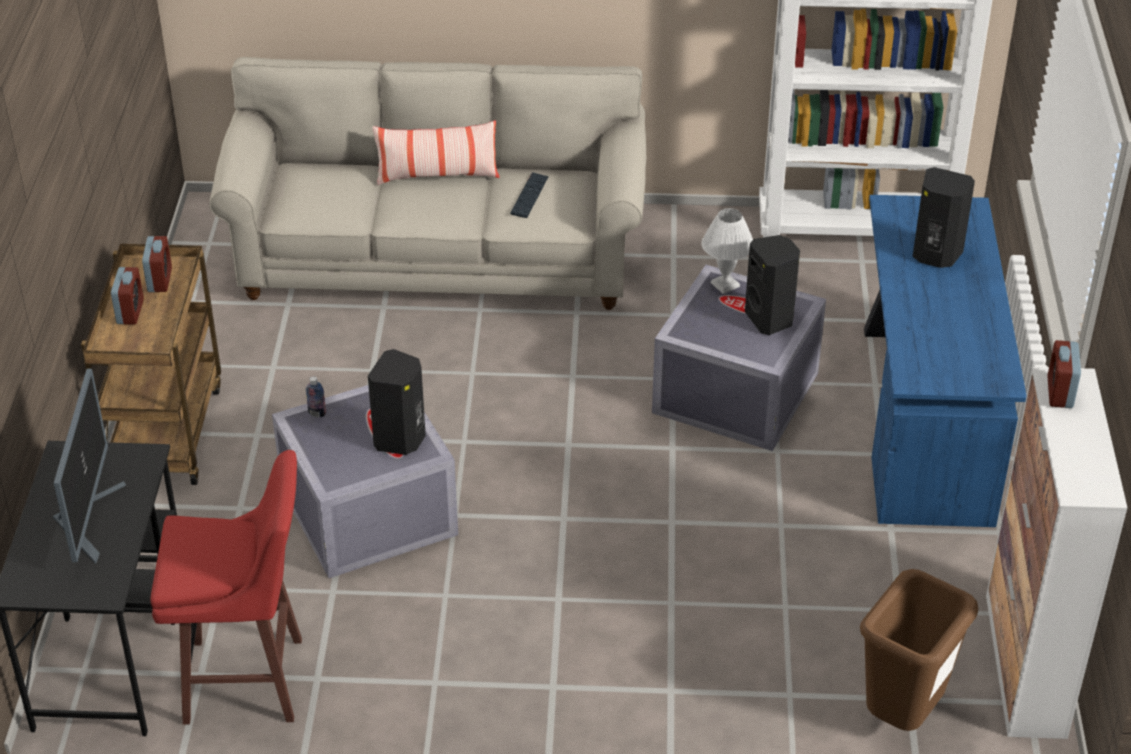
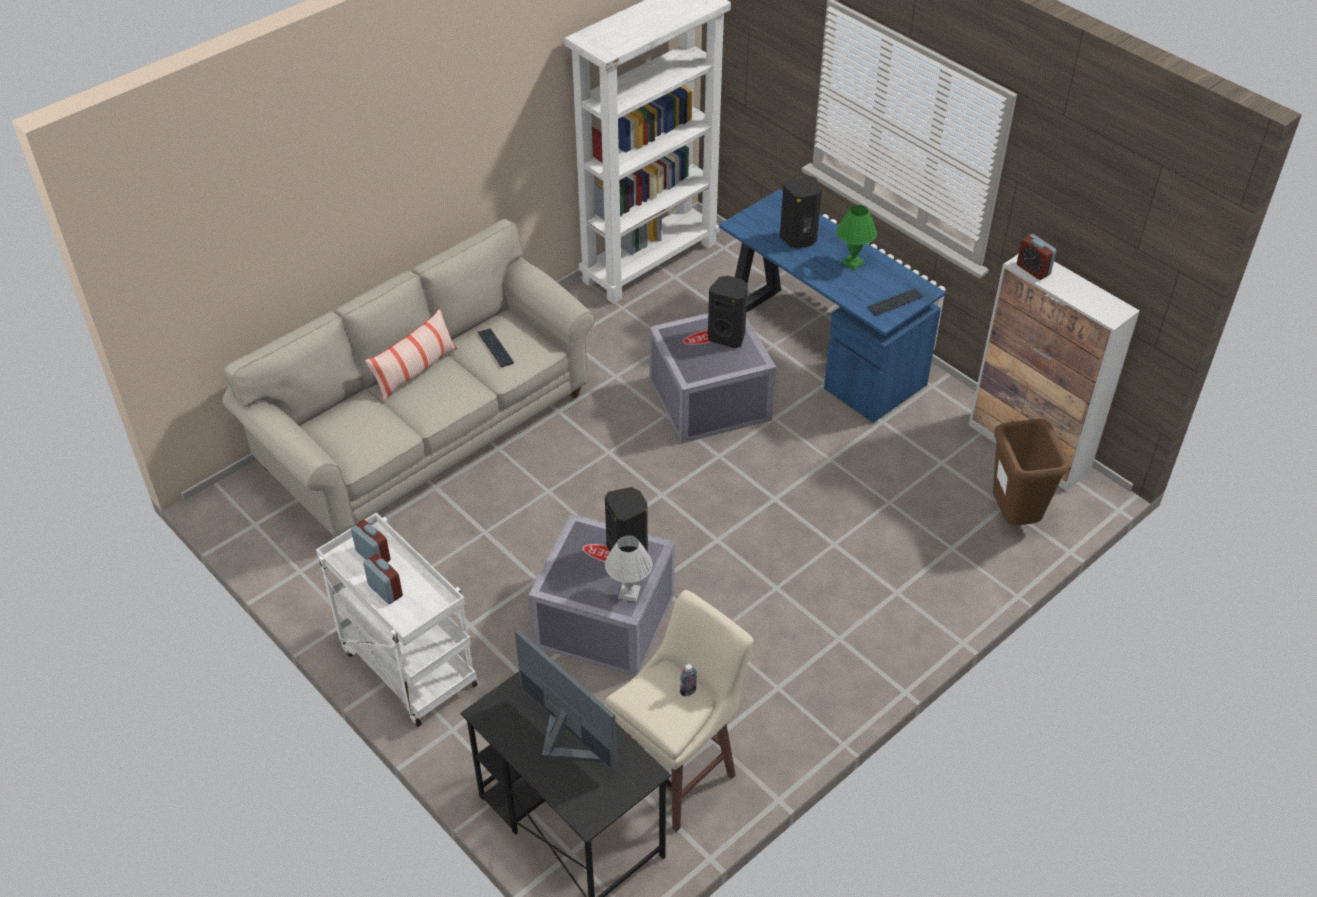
camera: 45 degrees left, 5 degrees up
brown cart [81,244,221,485] -> white cart [316,513,478,727]
red stool [150,450,302,725] -> beige stool [605,590,753,832]
bottle [305,376,326,417] -> bottle moved to [680,664,697,696]
white table lamp [701,208,753,294] -> white table lamp moved to [605,535,652,602]
none -> green table lamp [837,205,877,270]
none -> keyboard [868,288,924,316]

